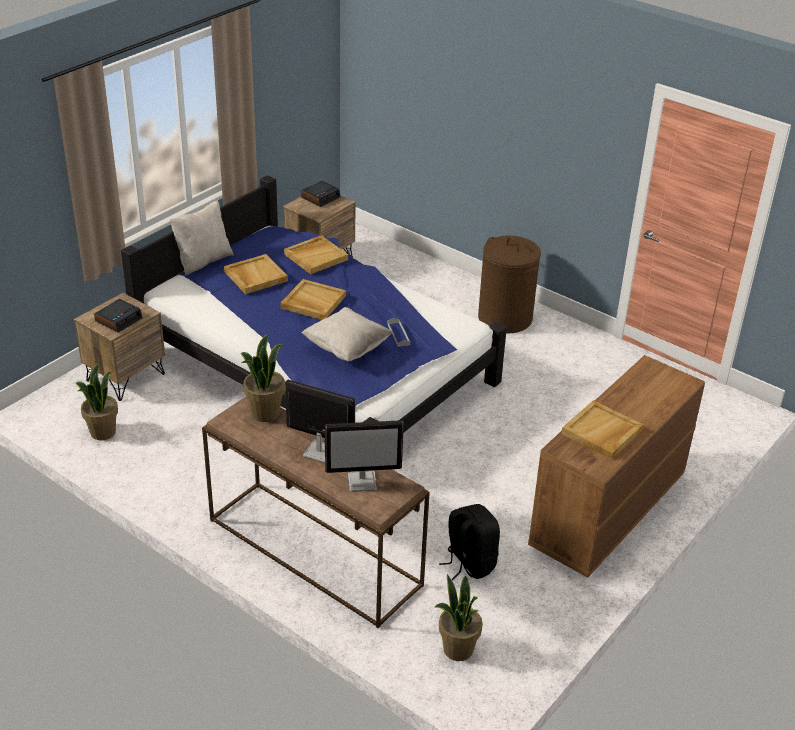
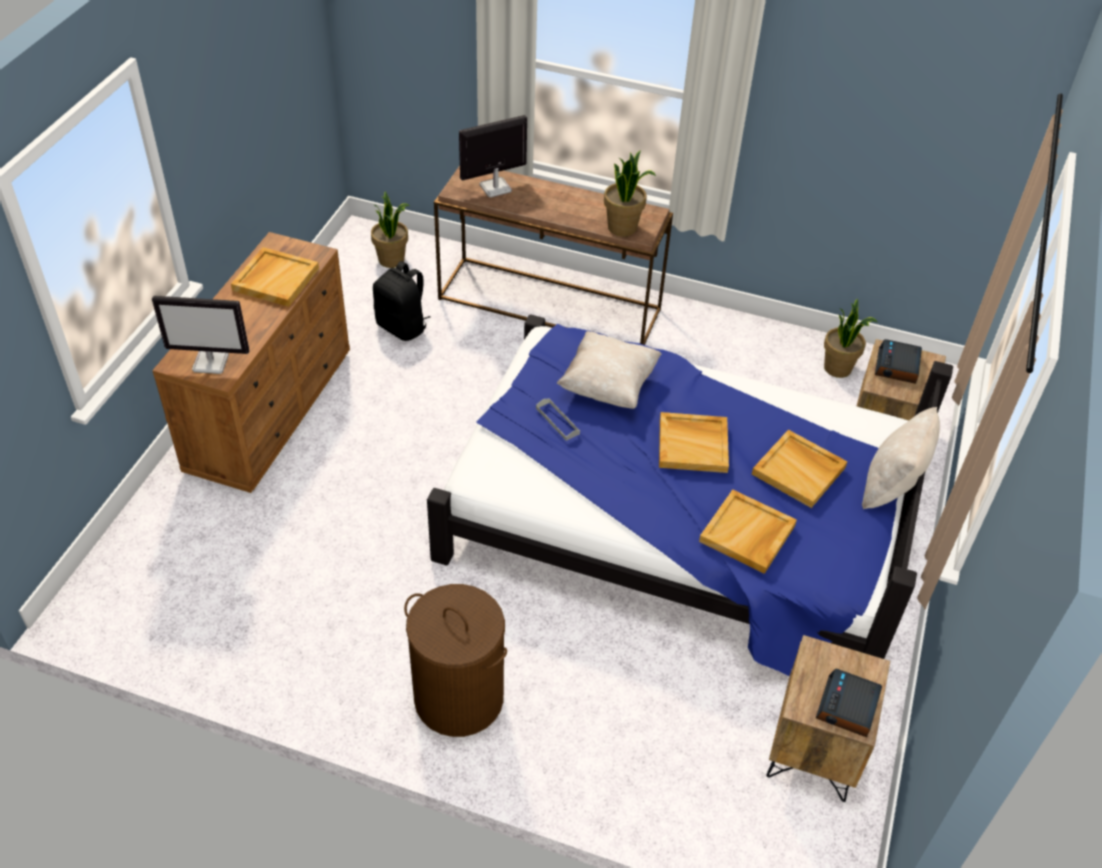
camera: 160 degrees right, 10 degrees up
monitor [285,379,355,463] -> monitor moved to [152,296,250,374]

